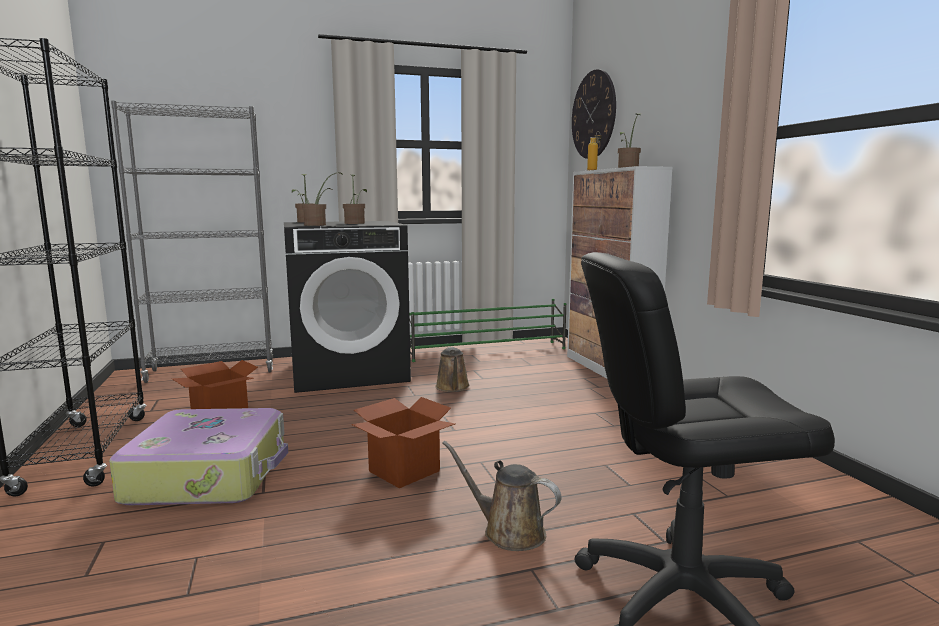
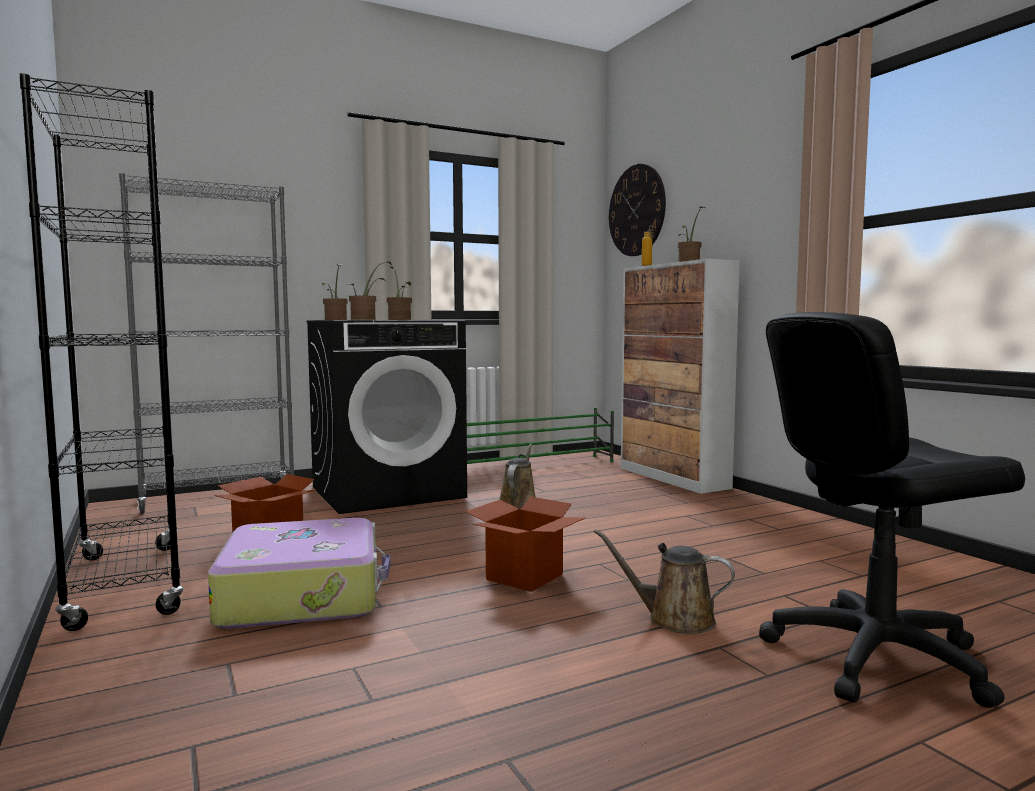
camera: 10 degrees left, 5 degrees down
brown watering can [436,347,470,392] -> brown watering can turned 150 degrees counterclockwise [499,444,535,507]

